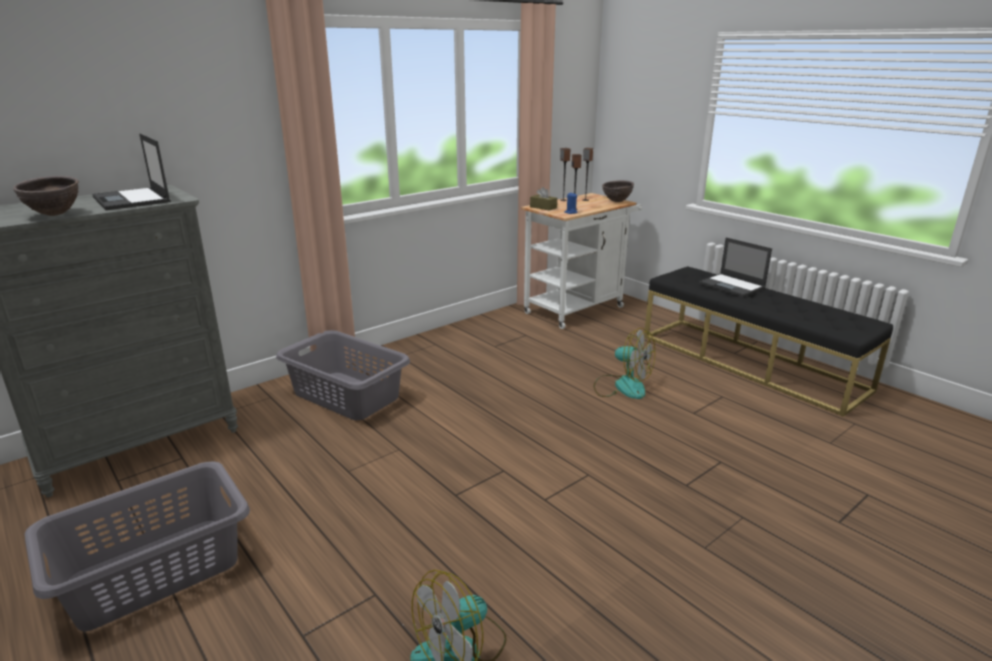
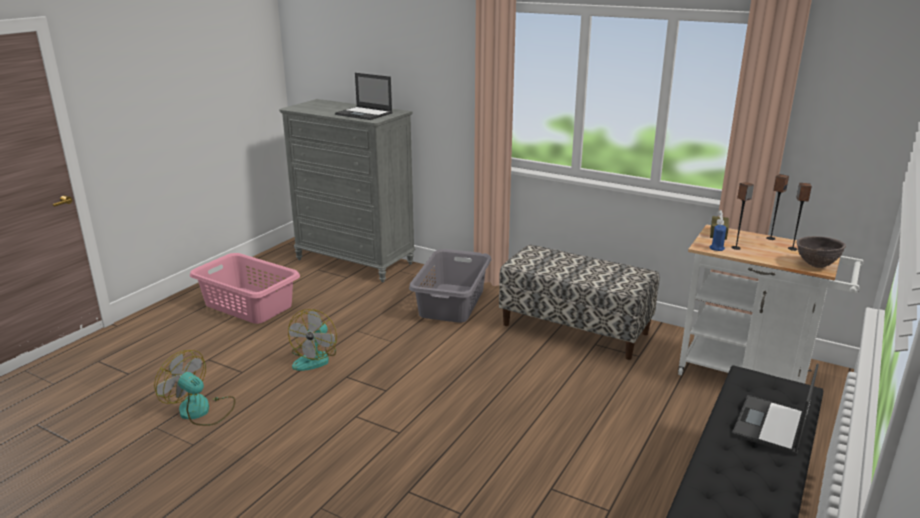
camera: 70 degrees right, 0 degrees up
brown bowl [13,176,79,216] -> none
grey laundry basket [25,462,250,631] -> pink laundry basket [190,253,300,324]
laptop [92,133,171,210] -> laptop turned 90 degrees counterclockwise [335,73,393,120]
fan [594,328,655,399] -> fan moved to [288,309,337,371]
none -> bench [499,245,659,360]

